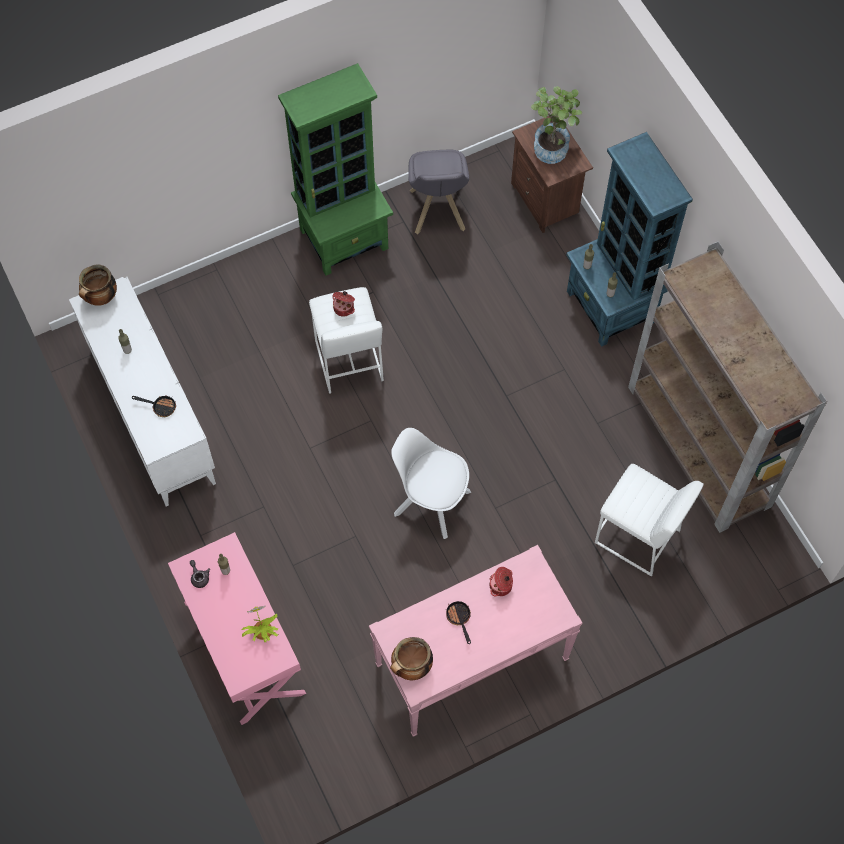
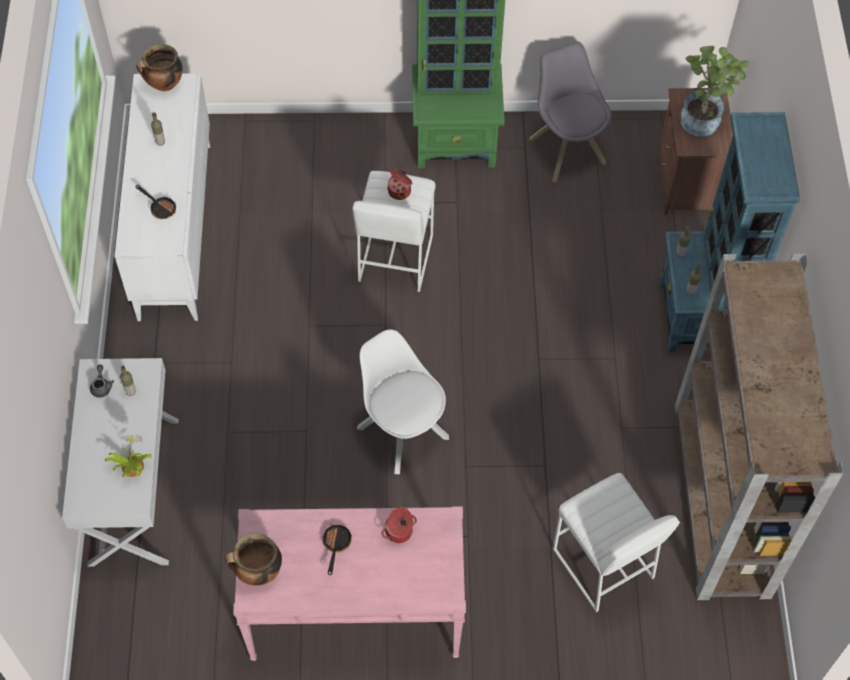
camera: 25 degrees right, 5 degrees down
pink console table [168,532,306,725] -> white console table [62,358,179,567]
grey chair [408,150,469,235] -> grey chair turned 135 degrees clockwise [529,42,612,183]

